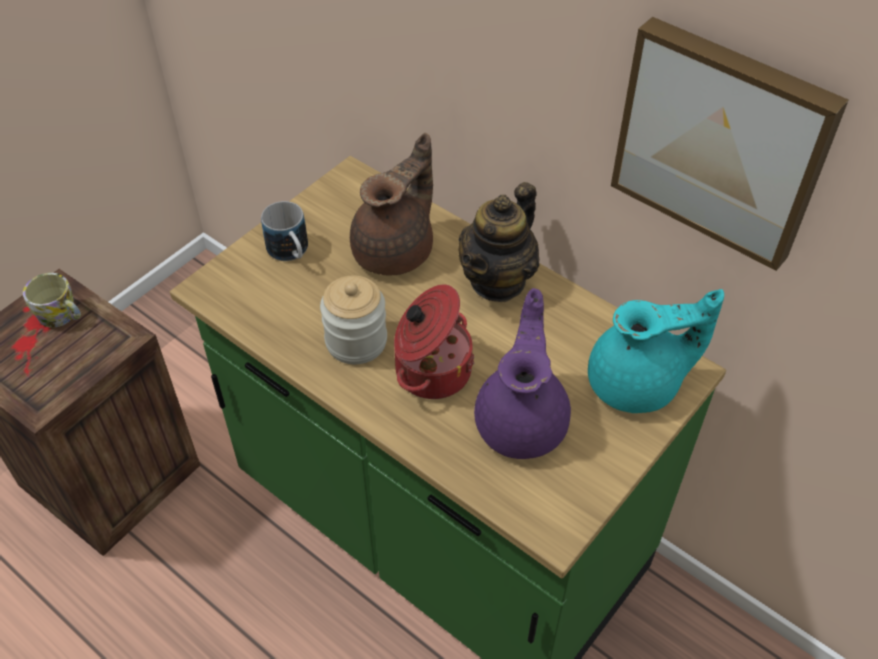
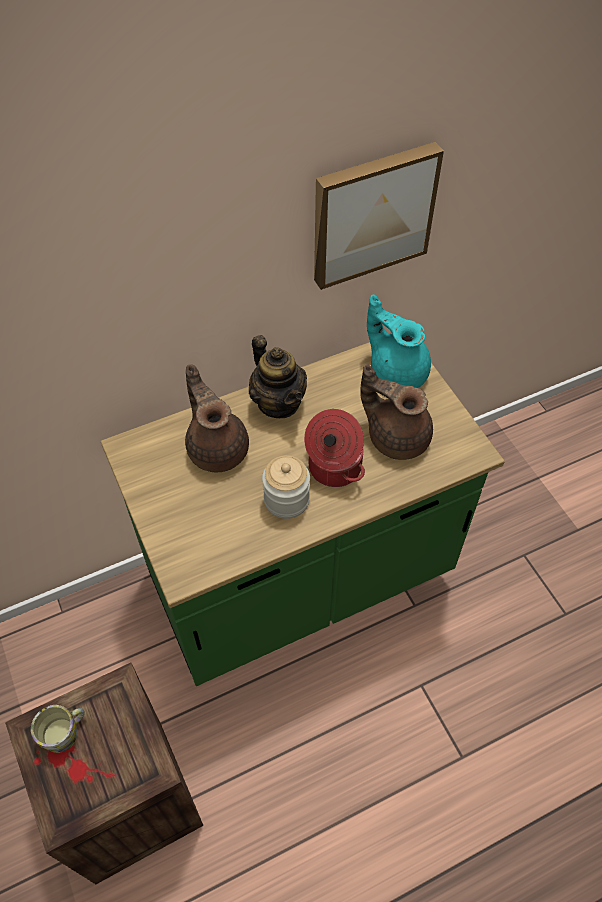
camera: 65 degrees left, 5 degrees up
mug [261,201,308,261] -> none
purple teapot [474,288,571,459] -> brown teapot [360,364,433,460]
turquoise teapot [588,289,724,413] -> turquoise teapot turned 60 degrees counterclockwise [367,294,431,388]

